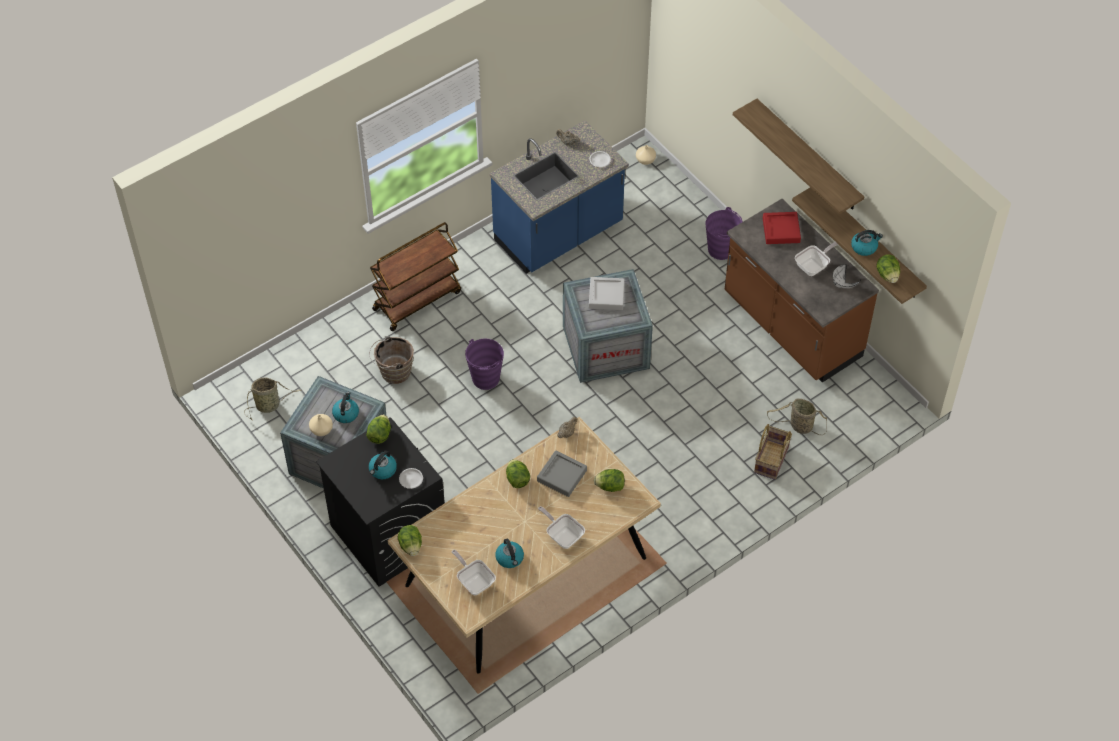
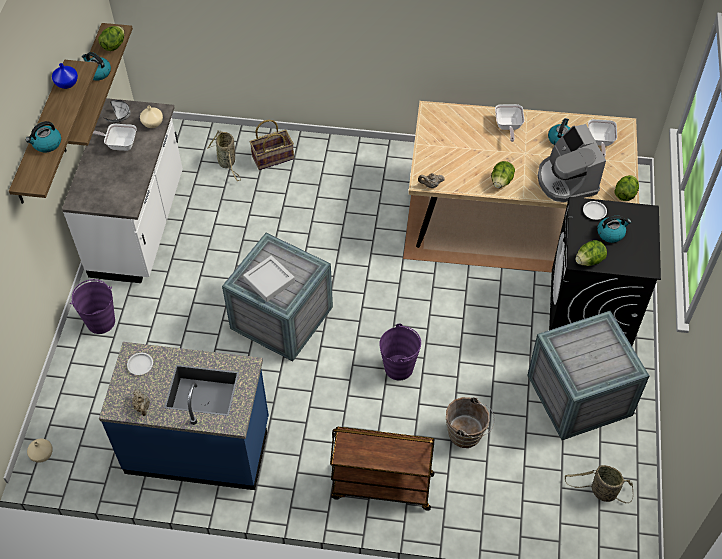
camera: 135 degrees left, 0 degrees up
beige vase [309,414,333,436] -> beige vase moved to [140,106,163,128]
kettle [332,392,359,423] -> kettle moved to [25,121,61,152]
grey tray [537,450,587,497] -> none
lettuce [594,469,625,492] -> none
brown counter [725,199,879,383] -> white counter [62,98,183,283]
red tray [763,212,801,244] -> none
none -> blue vase [52,63,78,89]
none -> coffee machine [538,124,606,202]

